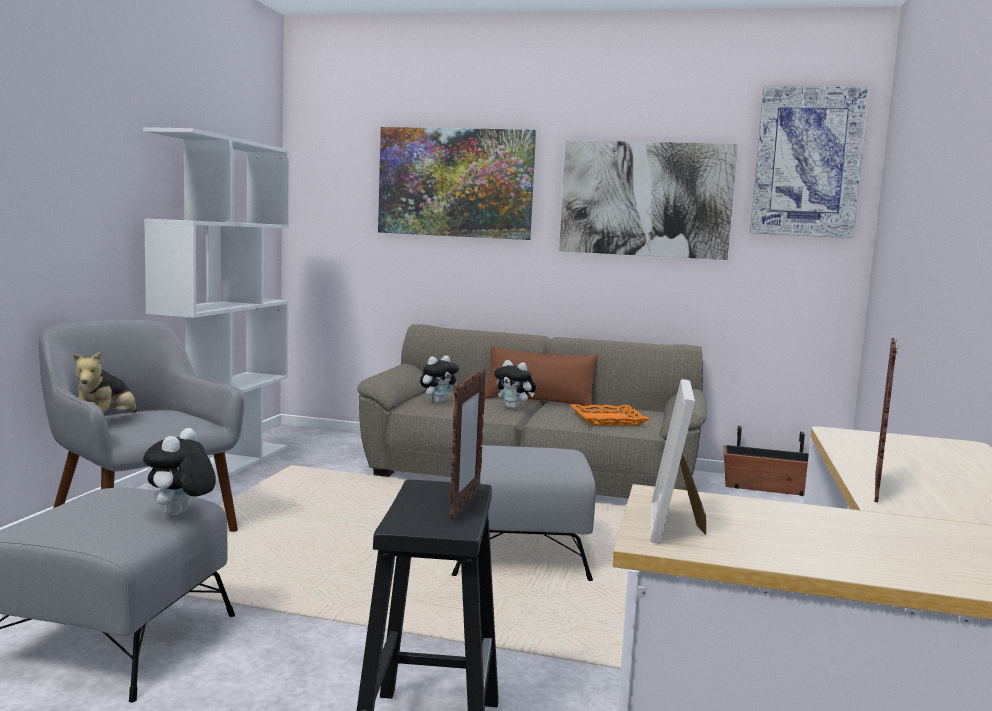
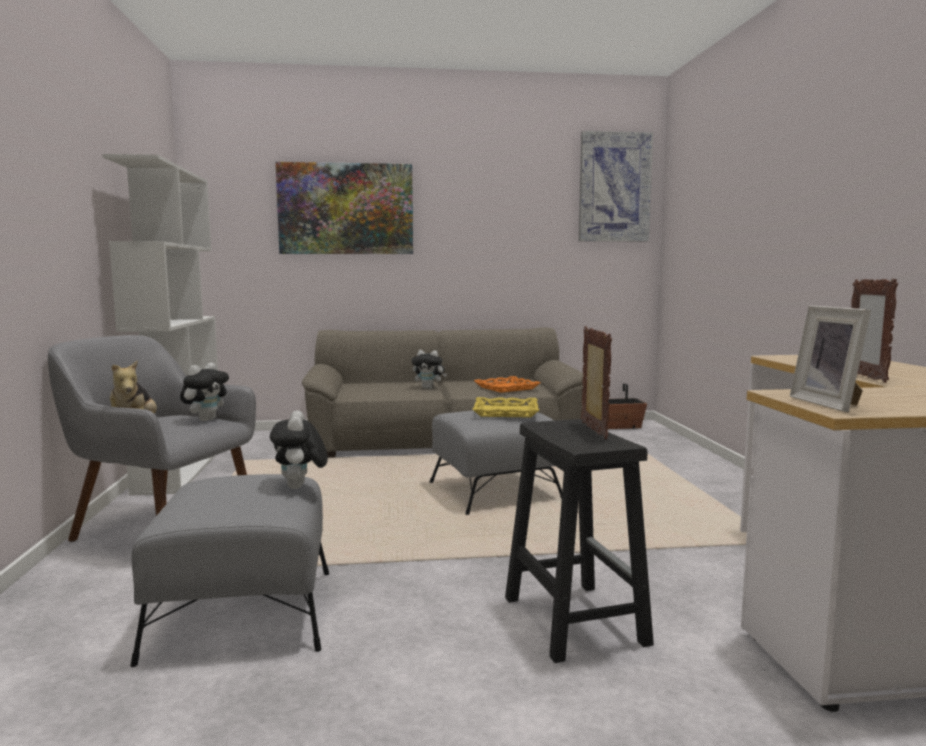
camera: 20 degrees left, 0 degrees up
plush toy [420,355,459,403] -> plush toy moved to [180,363,229,421]
brown pillow [485,346,598,409] -> none
picture [559,140,738,260] -> none
none -> yellow tray [472,397,539,418]

